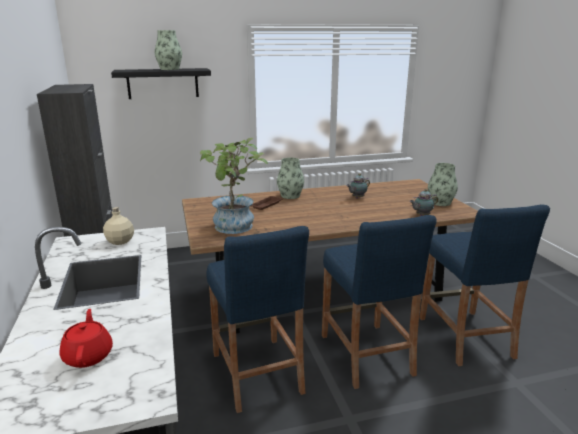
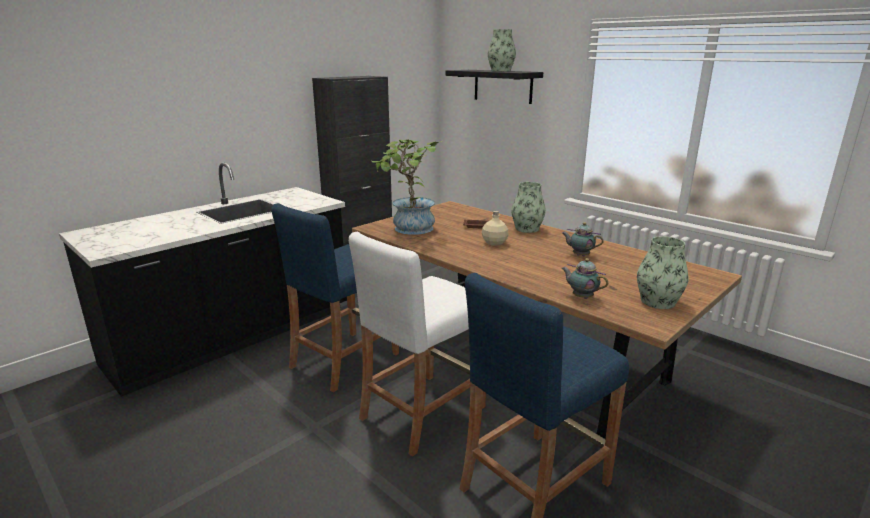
camera: 60 degrees right, 0 degrees up
red teapot [59,309,113,368] -> none
beige bottle [103,207,134,245] -> beige bottle moved to [482,211,509,246]
blue stool [322,215,437,389] -> white stool [349,232,486,457]

